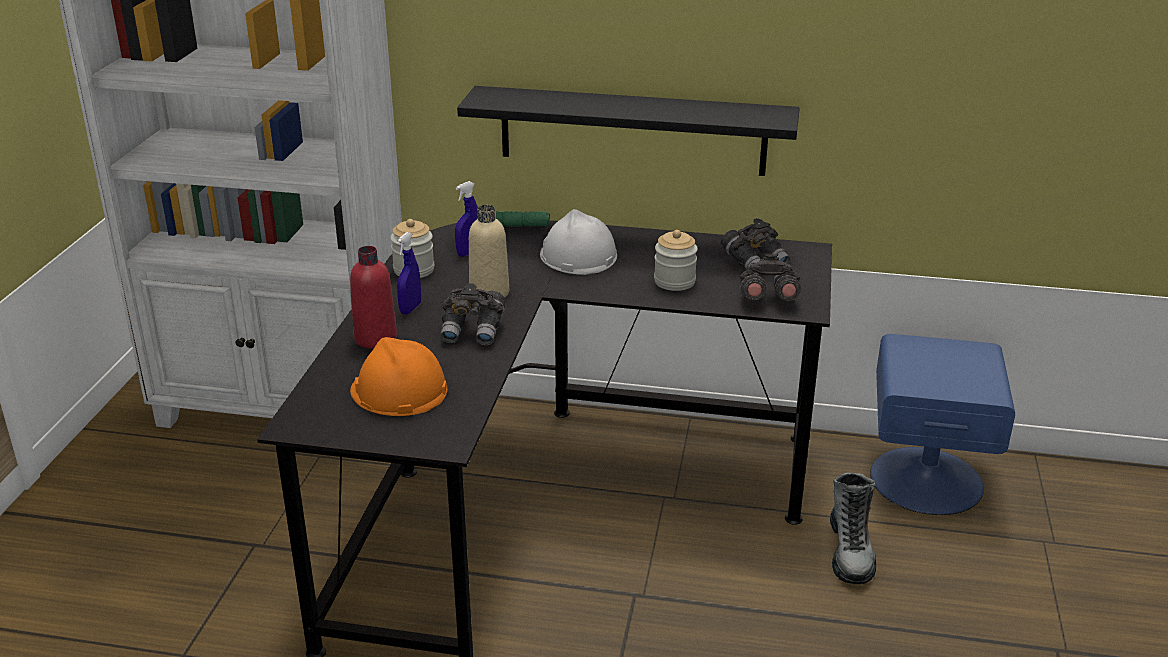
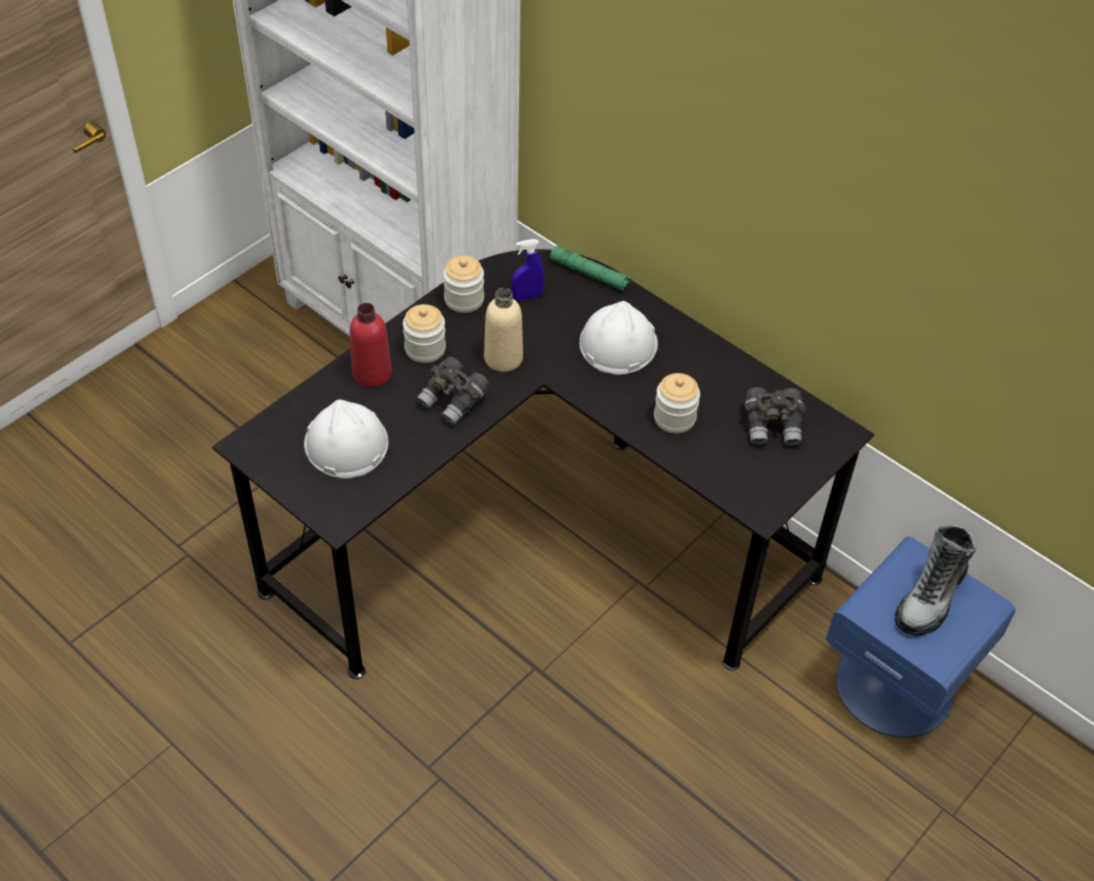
camera: 30 degrees right, 20 degrees up
orange hard hat [350,337,447,416] -> white hard hat [304,400,388,478]
blue spray bottle [397,232,421,314] -> jar [403,304,446,363]
black shelf [457,86,800,176] -> none
grey binoculars [739,254,801,301] -> none
boot [830,472,876,584] -> boot moved to [895,524,976,635]

